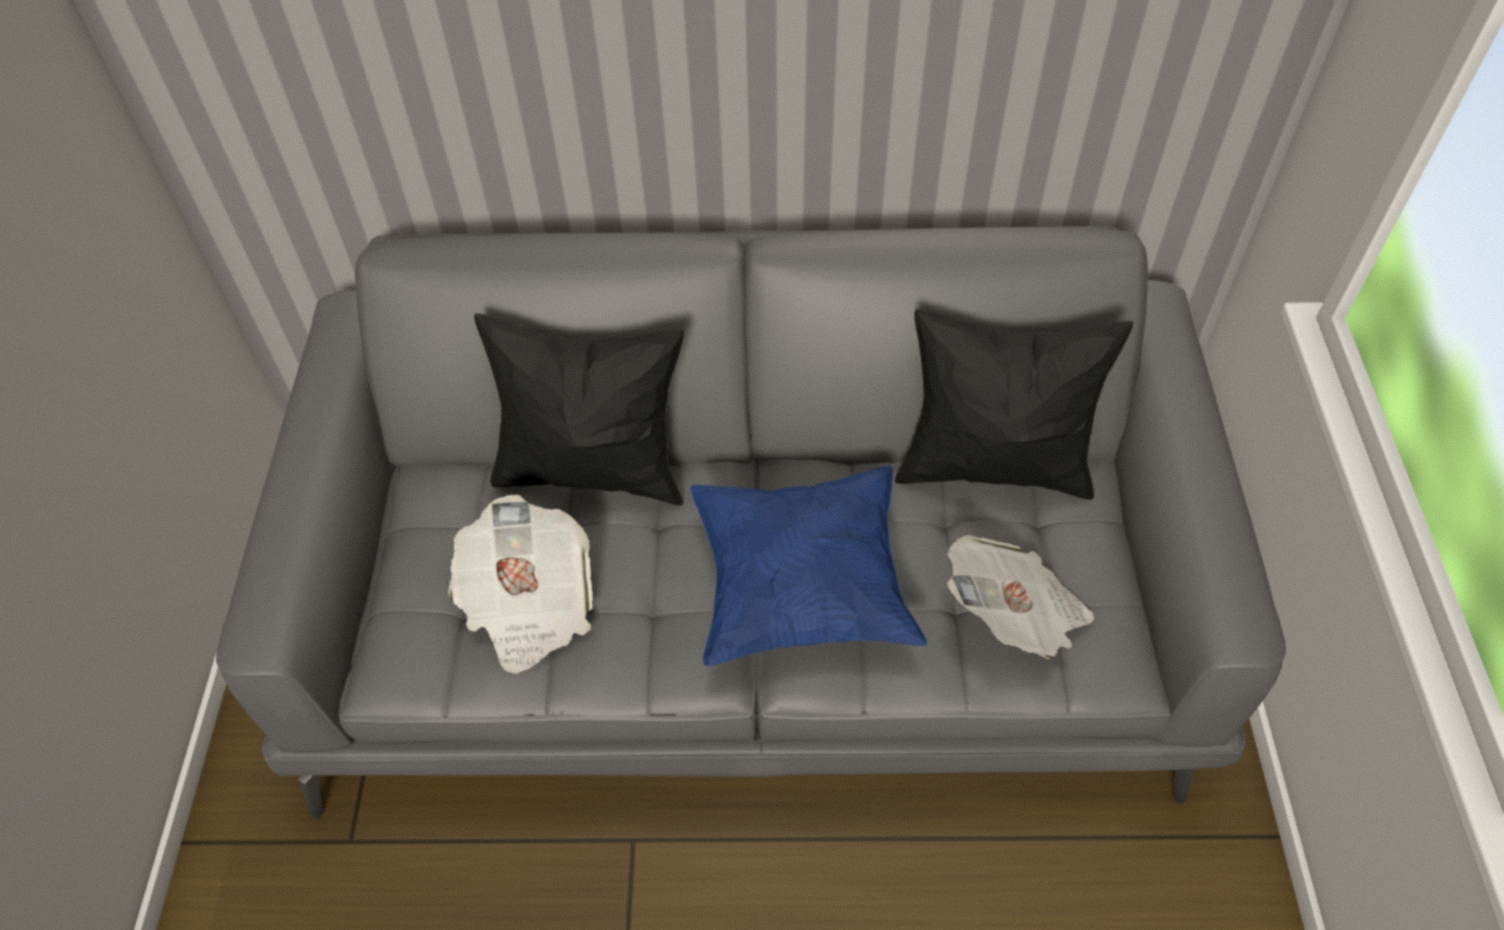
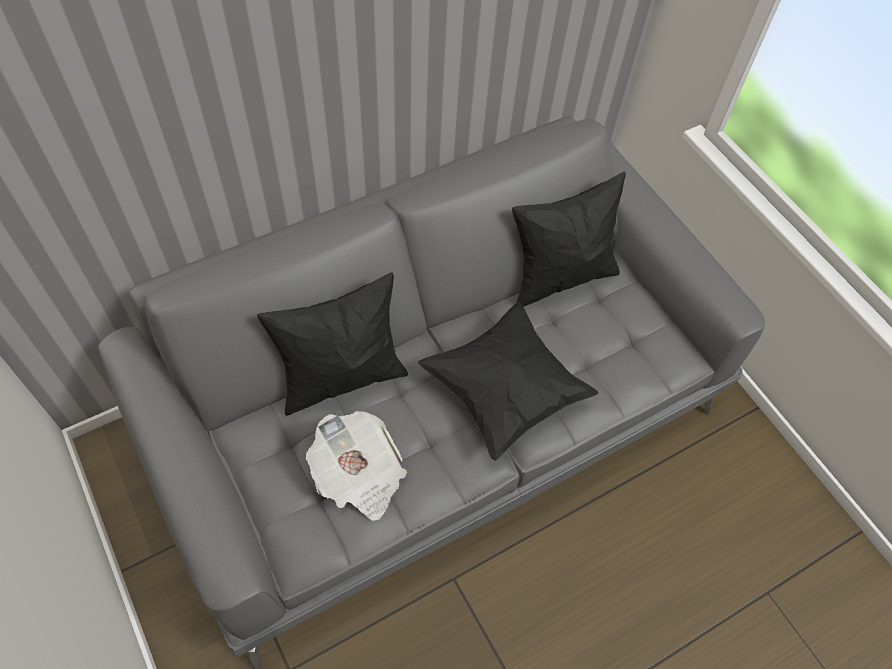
camera: 35 degrees left, 5 degrees up
blue pillow [690,466,927,666] -> black pillow [418,302,598,461]
newspaper [947,535,1094,659] -> none

